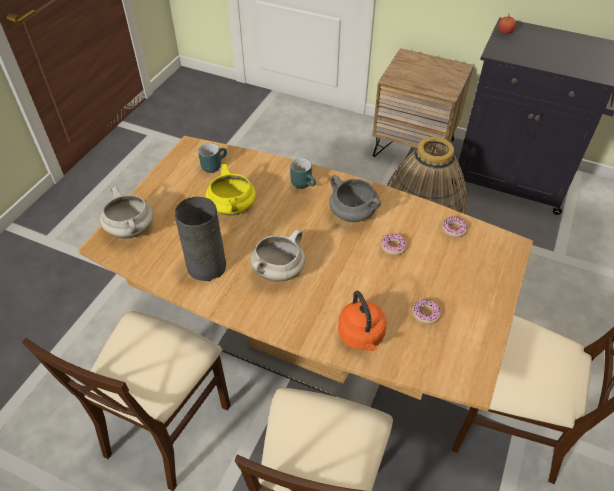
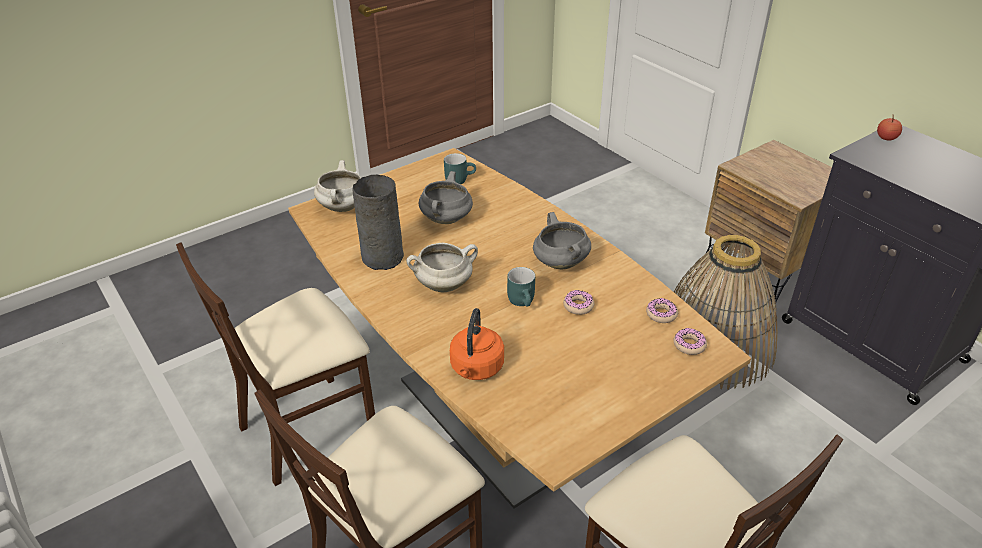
camera: 30 degrees right, 10 degrees down
yellow cooking pot [205,164,256,215] -> grey cooking pot [419,171,473,224]
turquoise mug [290,158,316,189] -> turquoise mug moved to [507,267,535,307]
donut [412,299,441,324] -> donut moved to [674,328,707,355]

